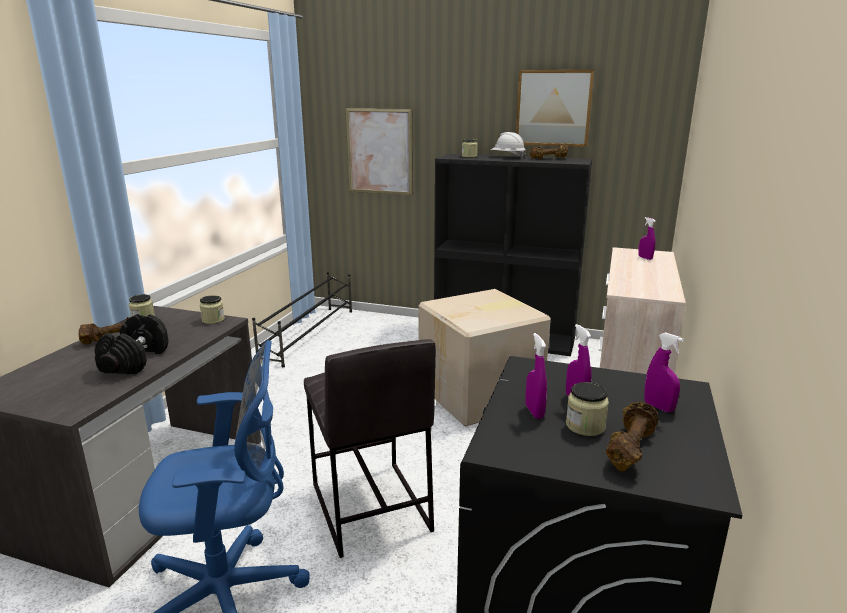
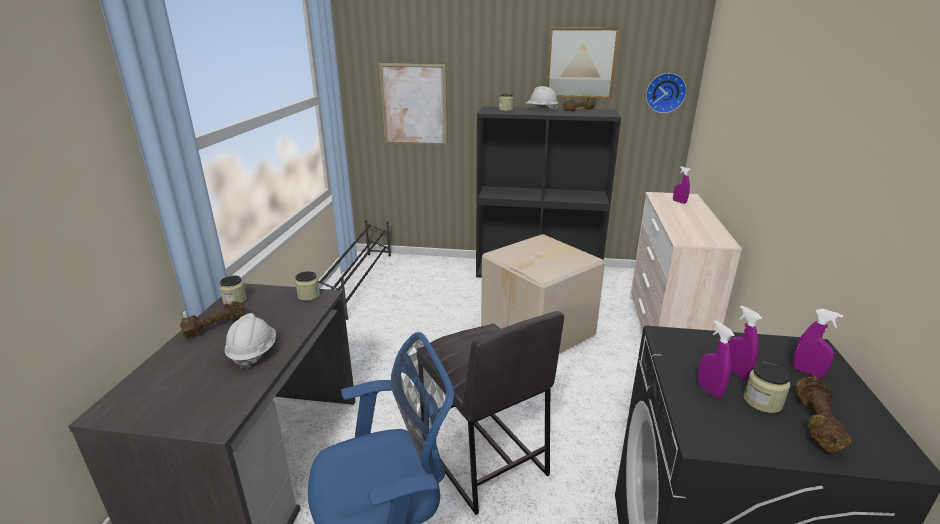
camera: 10 degrees left, 5 degrees up
black dumbbell [95,314,169,375] -> white hard hat [225,313,276,370]
none -> wall clock [646,73,687,113]

